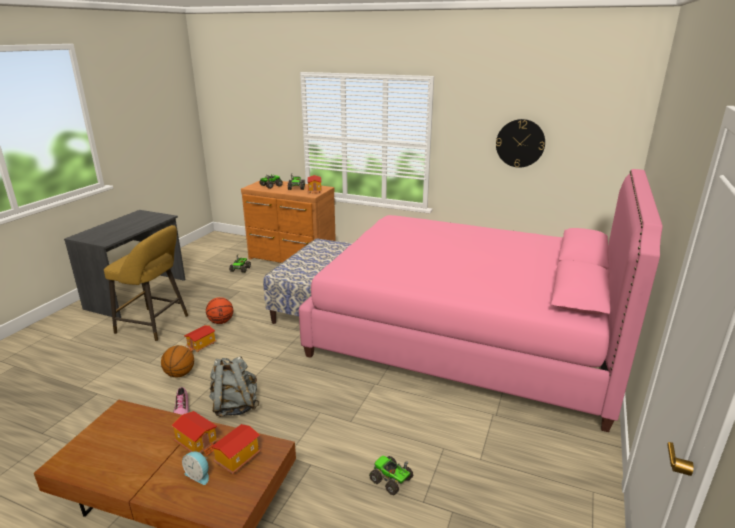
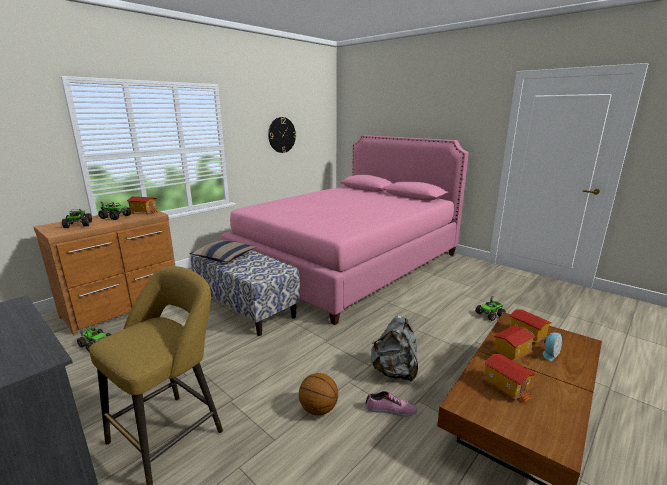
camera: 70 degrees left, 5 degrees down
toy house [184,325,217,352] -> toy house moved to [482,354,536,403]
basketball [206,297,233,324] -> none
none -> pillow [190,240,257,262]

